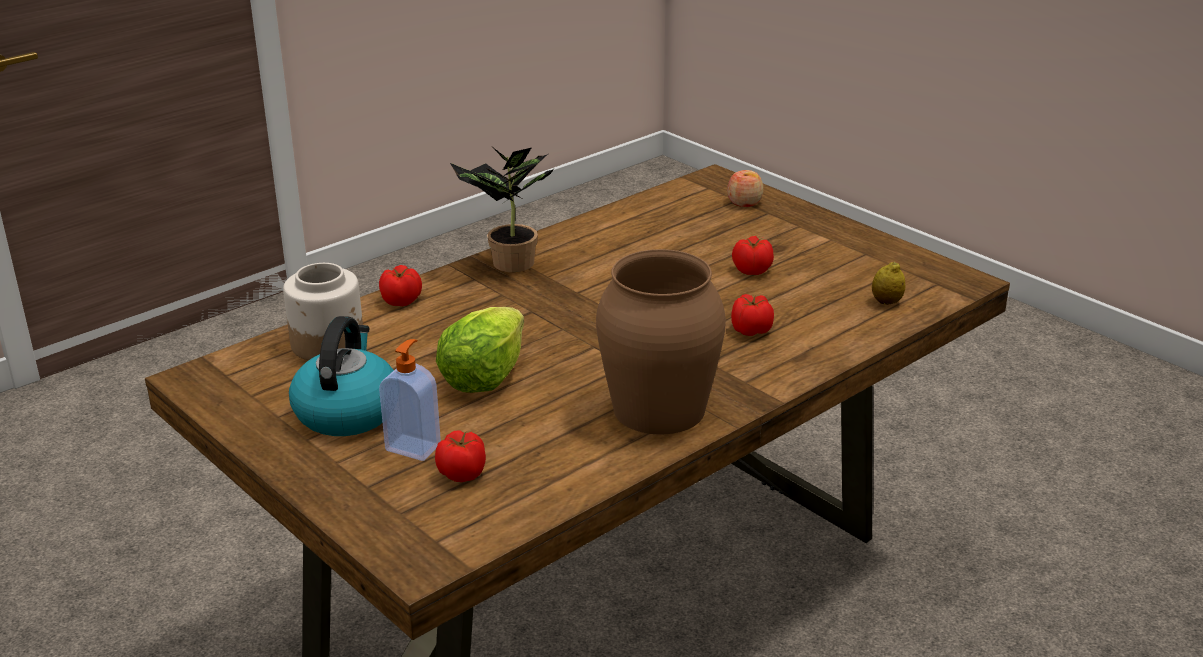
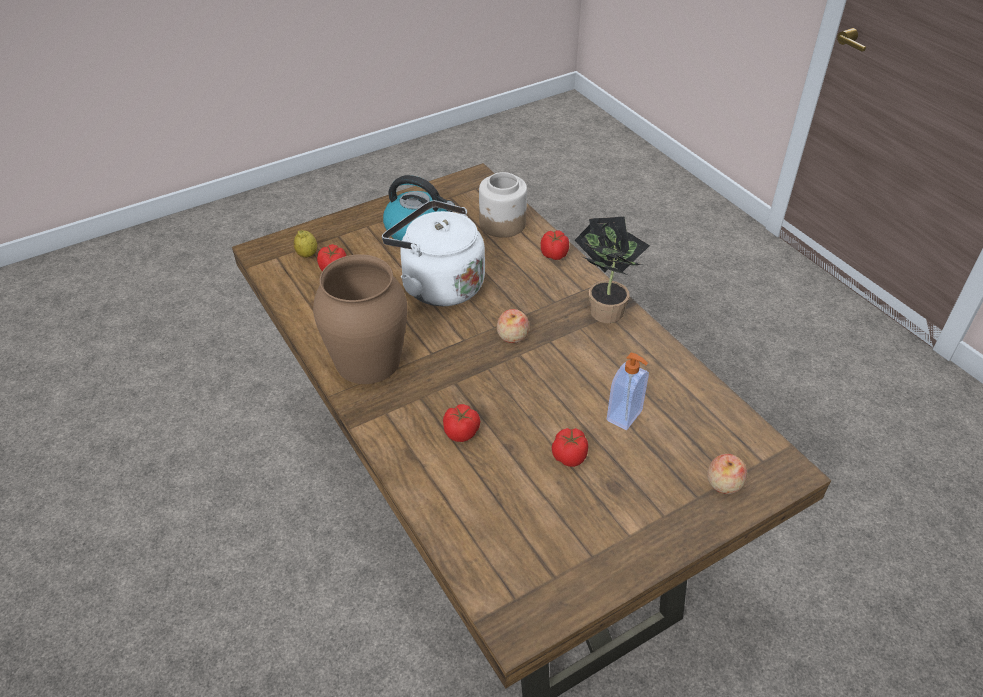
camera: 100 degrees right, 15 degrees up
soap dispenser [379,339,441,461] -> soap dispenser moved to [607,353,649,430]
lettuce [436,307,524,393] -> white kettle [382,200,485,306]
lemon [872,262,905,305] -> lemon moved to [294,230,317,258]
none -> apple [497,309,529,343]

